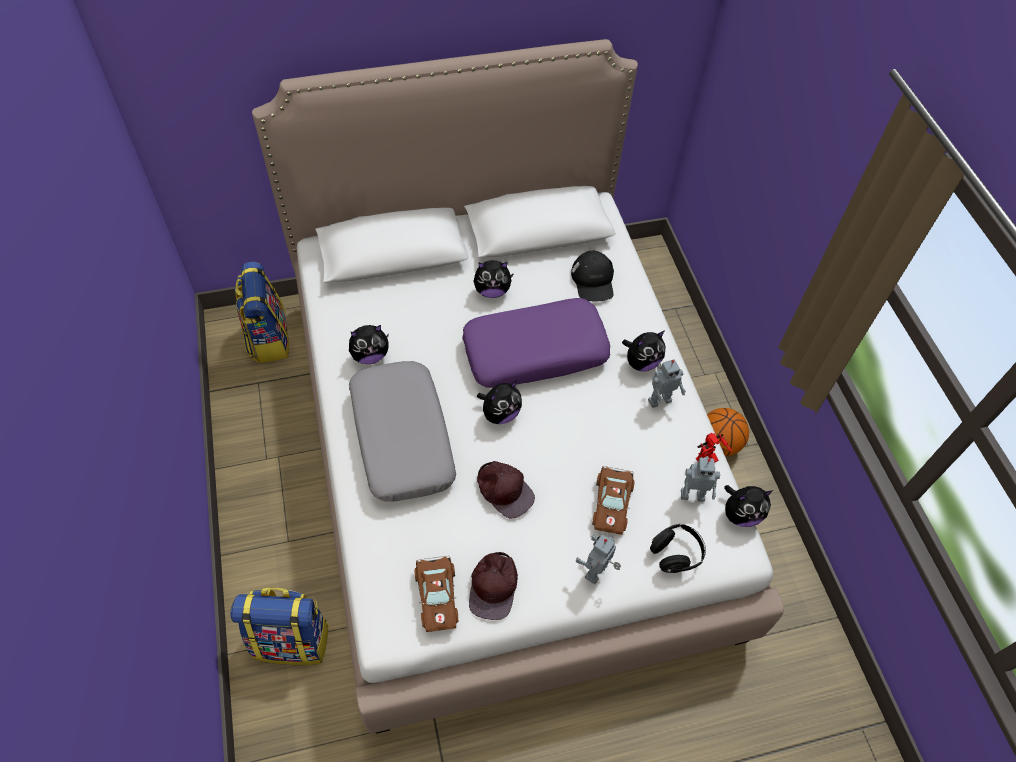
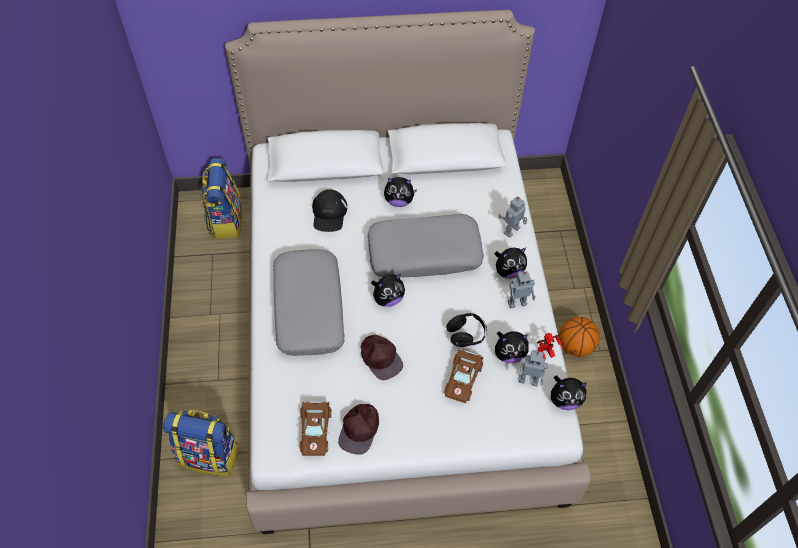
camera: 10 degrees right, 0 degrees up
plush toy [349,325,389,364] -> plush toy moved to [495,331,529,363]
purple pillow [462,298,610,388] -> grey pillow [367,214,484,278]
black cap [571,251,614,301] -> black cap moved to [312,189,347,232]
toy robot [575,535,621,584] -> toy robot moved to [498,197,527,238]
black headphones [650,524,706,573] -> black headphones moved to [446,313,487,347]

